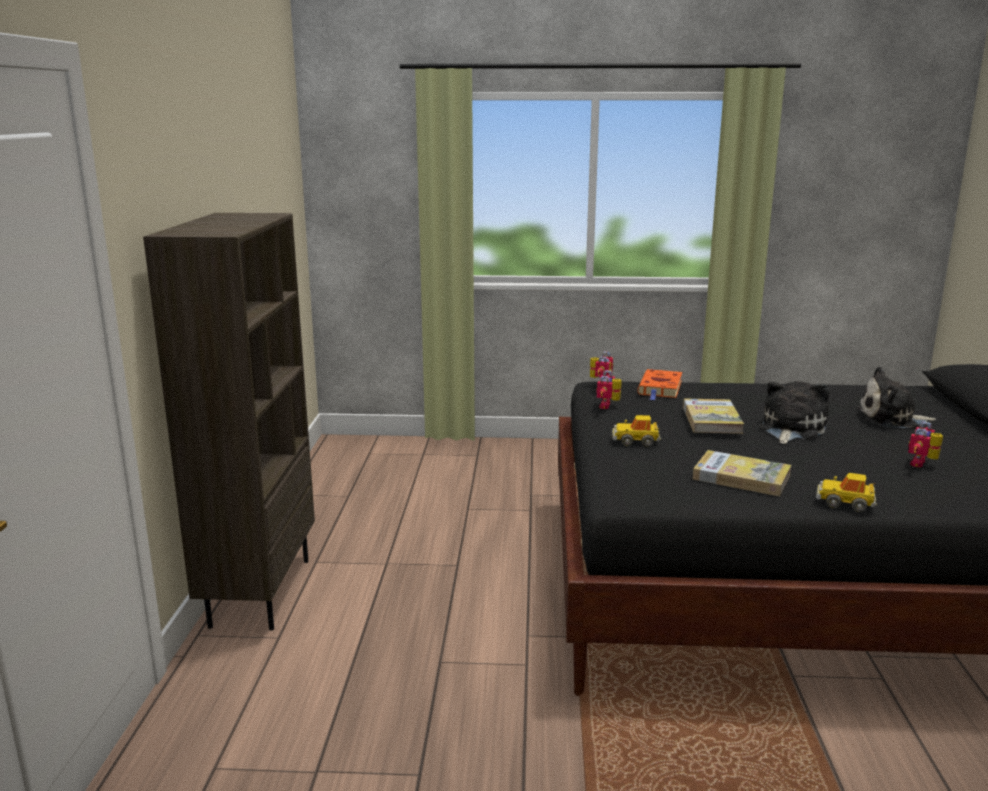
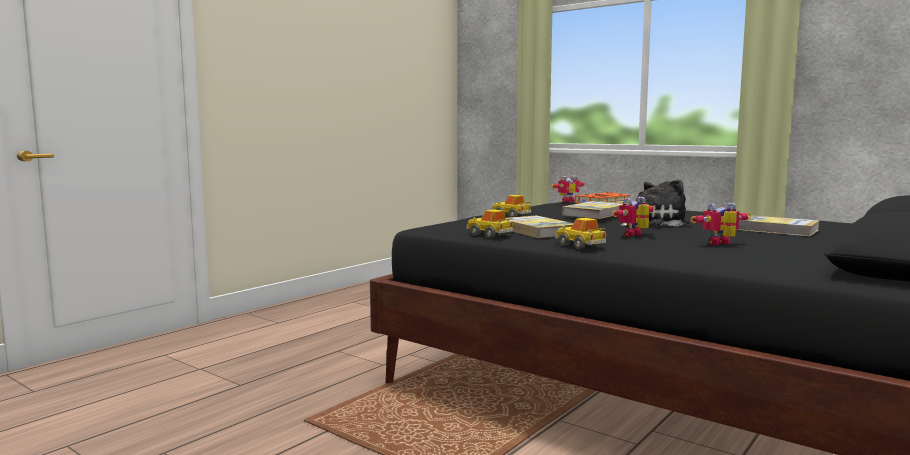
camera: 35 degrees right, 10 degrees down
brown bookcase [143,213,315,631] -> none
toy robot [596,370,622,409] -> toy robot moved to [612,197,654,236]
plush toy [857,367,936,428] -> book [737,215,819,236]
none -> toy car [466,209,513,238]

